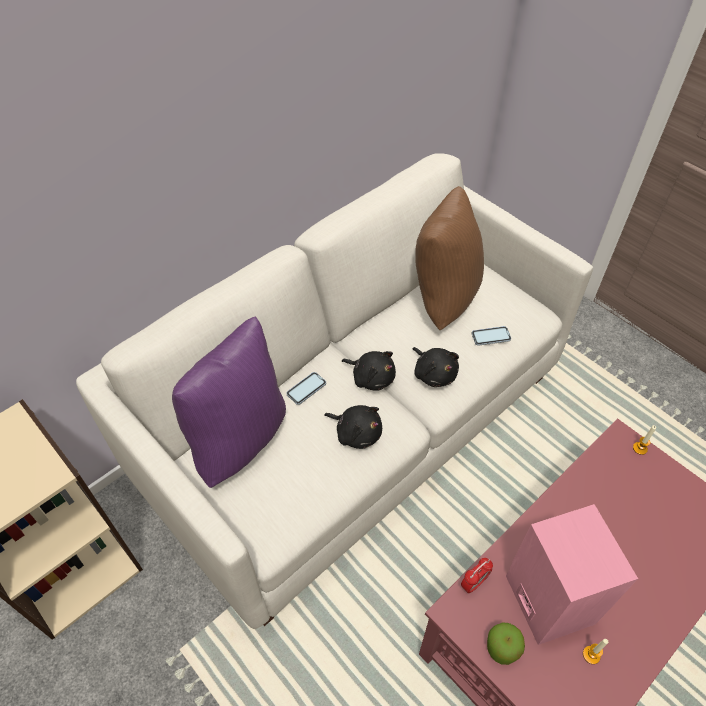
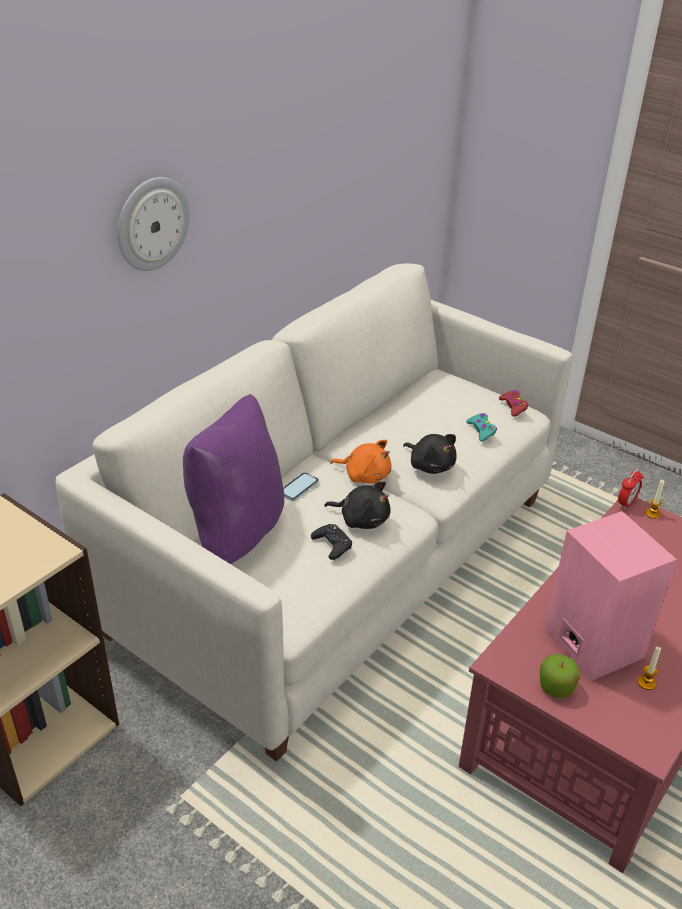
camera: 10 degrees left, 15 degrees down
black plush toy [342,351,396,390] -> orange plush toy [330,440,392,483]
brown pillow [415,186,484,330] -> none
alarm clock [461,558,493,593] -> alarm clock moved to [618,469,644,510]
phone [472,326,511,346] -> turquoise game controller [466,413,497,441]
none -> wall clock [118,177,190,271]
none -> black game controller [311,524,352,560]
none -> red game controller [499,390,529,417]

